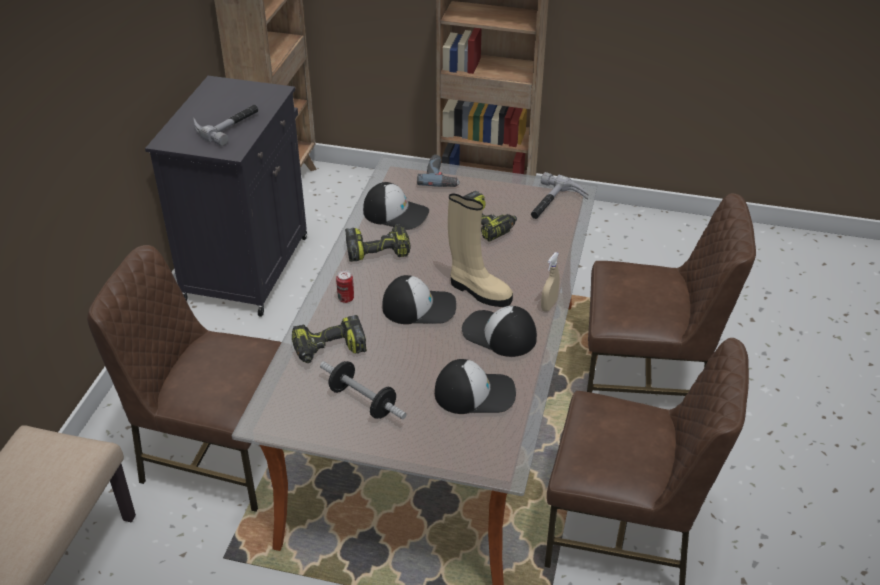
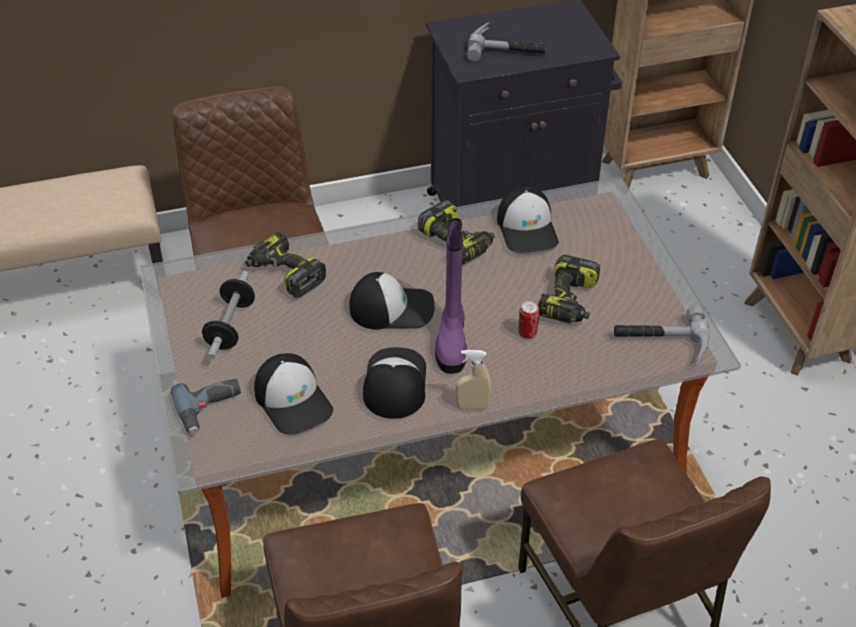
camera: 60 degrees right, 5 degrees up
can [336,270,354,303] -> can moved to [518,301,539,339]
cap [382,275,456,324] -> cap turned 60 degrees counterclockwise [349,272,435,330]
power drill [417,155,460,187] -> power drill moved to [171,379,241,434]
beige boot [448,193,513,307] -> purple boot [435,218,467,374]

